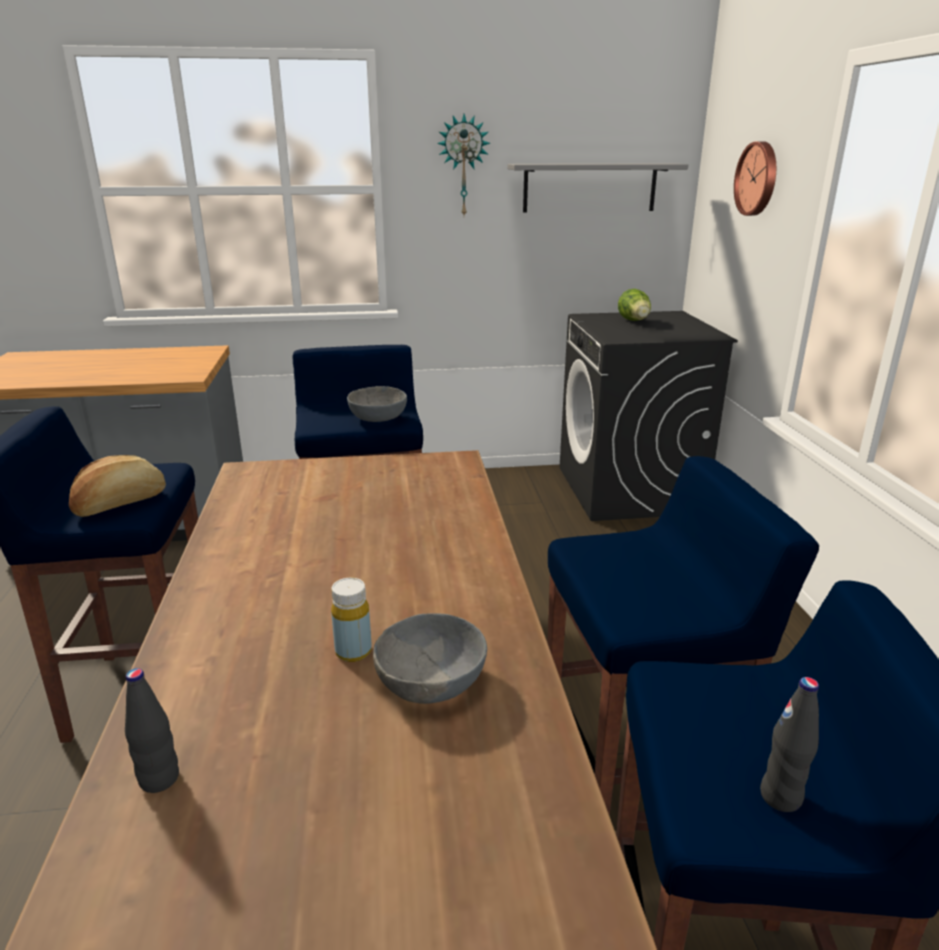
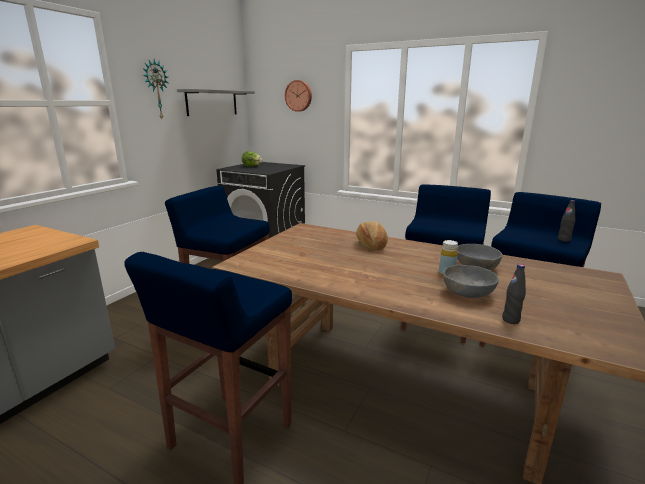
camera: 55 degrees left, 5 degrees down
bread [69,455,166,517] -> bread moved to [356,221,388,251]
grey bowl [347,386,407,422] -> grey bowl moved to [443,265,499,298]

